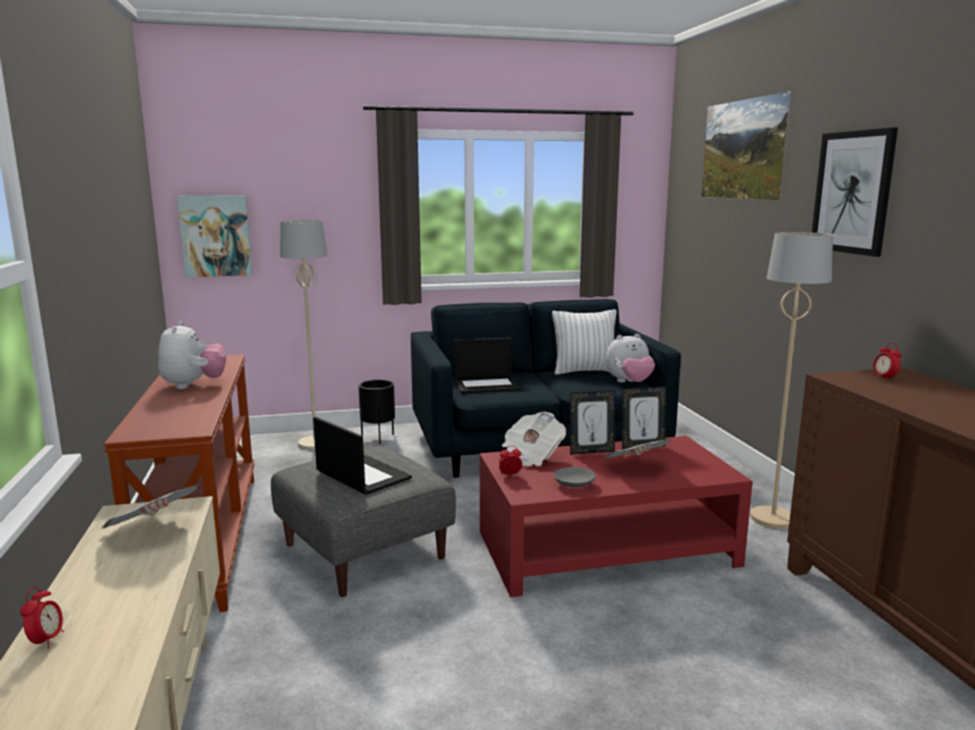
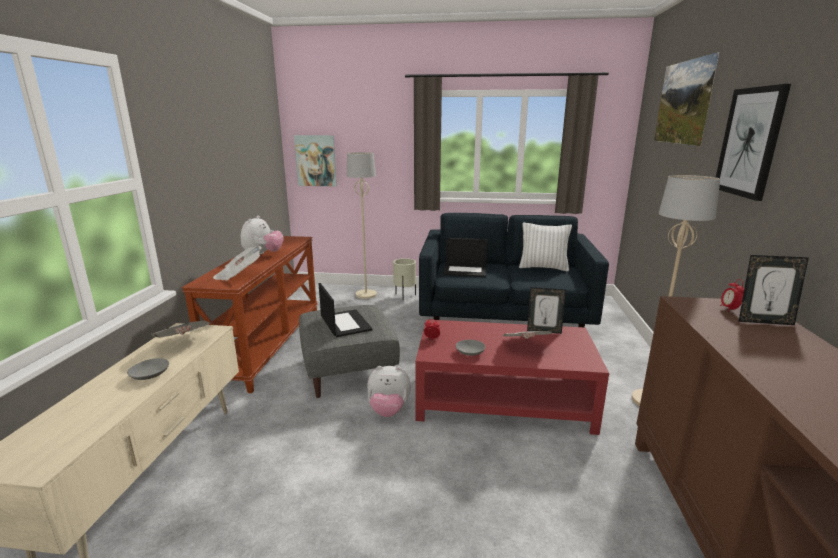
camera: 20 degrees right, 5 degrees up
alarm clock [20,586,64,649] -> none
black planter [359,380,395,444] -> beige planter [393,258,416,300]
newspaper [502,412,566,467] -> newspaper moved to [213,246,262,281]
picture frame [570,390,615,455] -> picture frame moved to [738,255,809,325]
plush toy [605,334,655,383] -> plush toy moved to [367,366,411,417]
none -> grey bowl [127,358,169,380]

